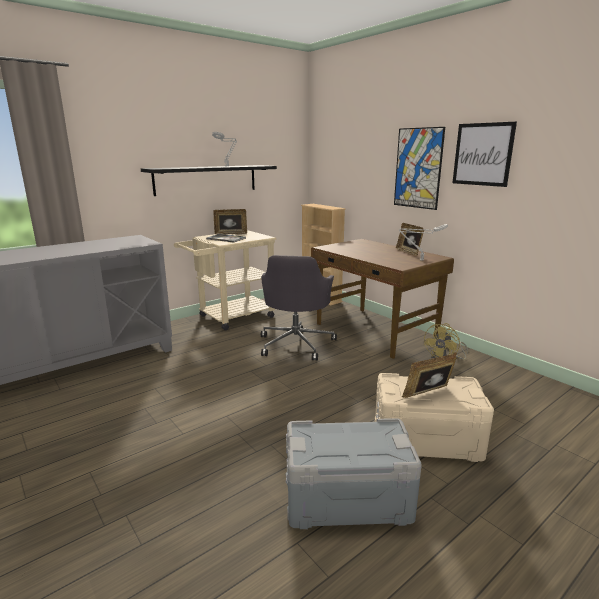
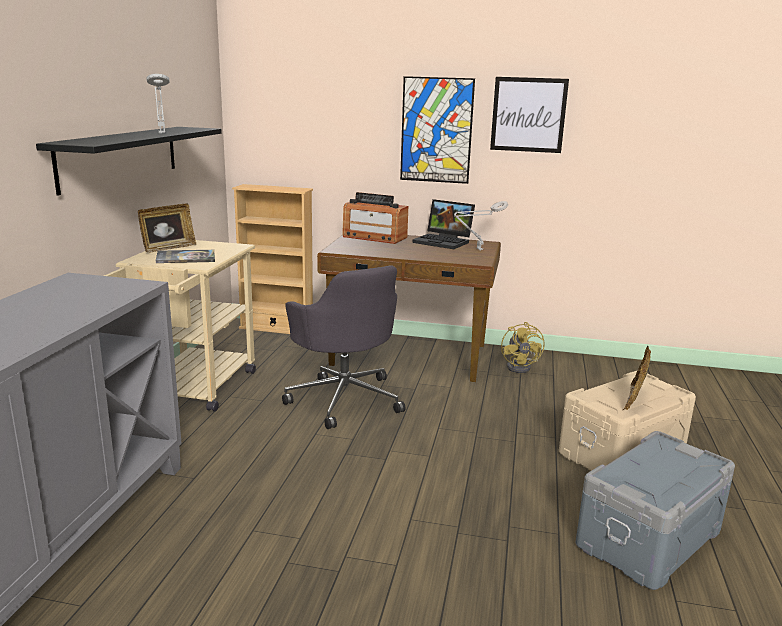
camera: 40 degrees left, 0 degrees up
picture frame [396,223,424,256] -> laptop [412,199,475,249]
none -> radio [342,192,408,244]

